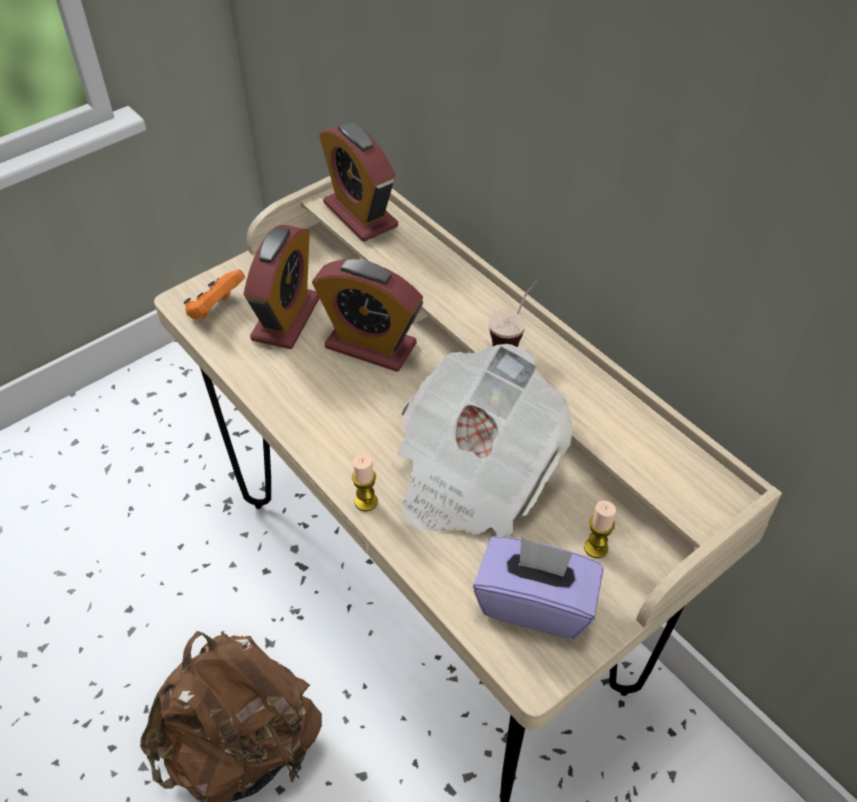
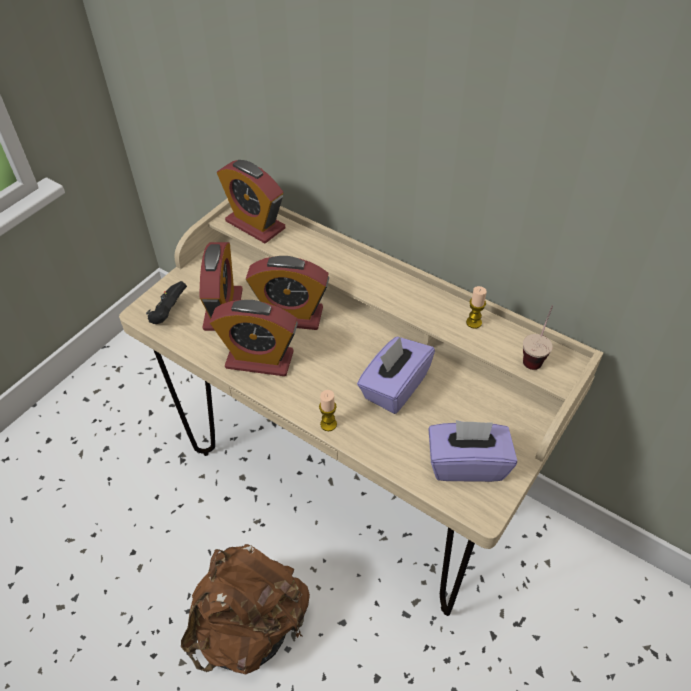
camera: 15 degrees left, 0 degrees up
orange game controller [184,270,245,319] -> black game controller [146,281,187,324]
newspaper [397,344,573,536] -> purple tissue box [357,337,435,414]
cup [488,277,541,347] -> cup moved to [523,306,553,370]
candle [584,500,616,558] -> candle moved to [466,286,487,329]
none -> alarm clock [210,300,298,376]

